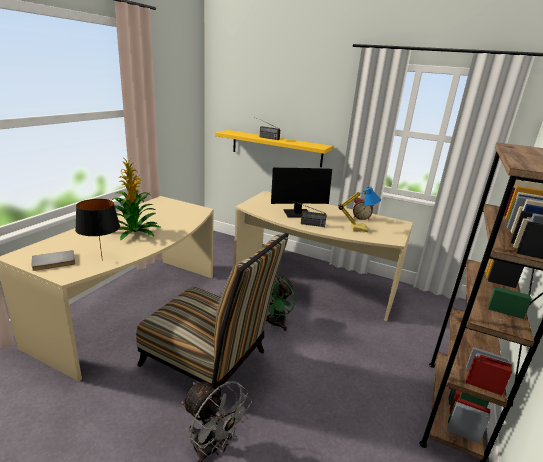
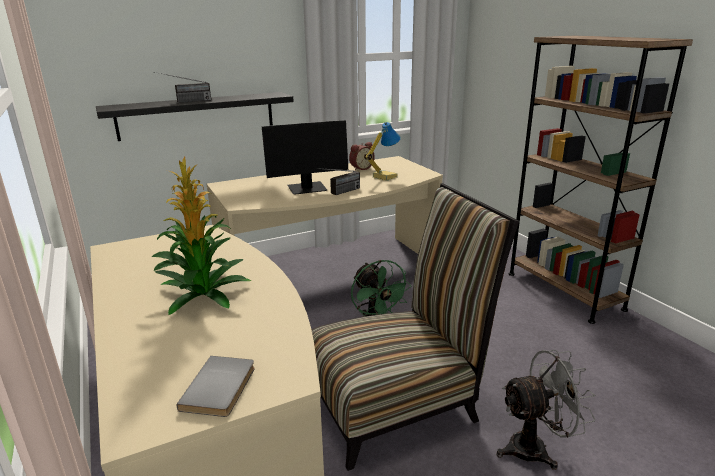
camera: 50 degrees left, 0 degrees up
black table lamp [75,199,120,261] -> none
yellow shelf [215,130,333,167] -> black shelf [96,92,294,141]
monitor [271,168,332,218] -> monitor turned 45 degrees clockwise [262,120,348,195]

